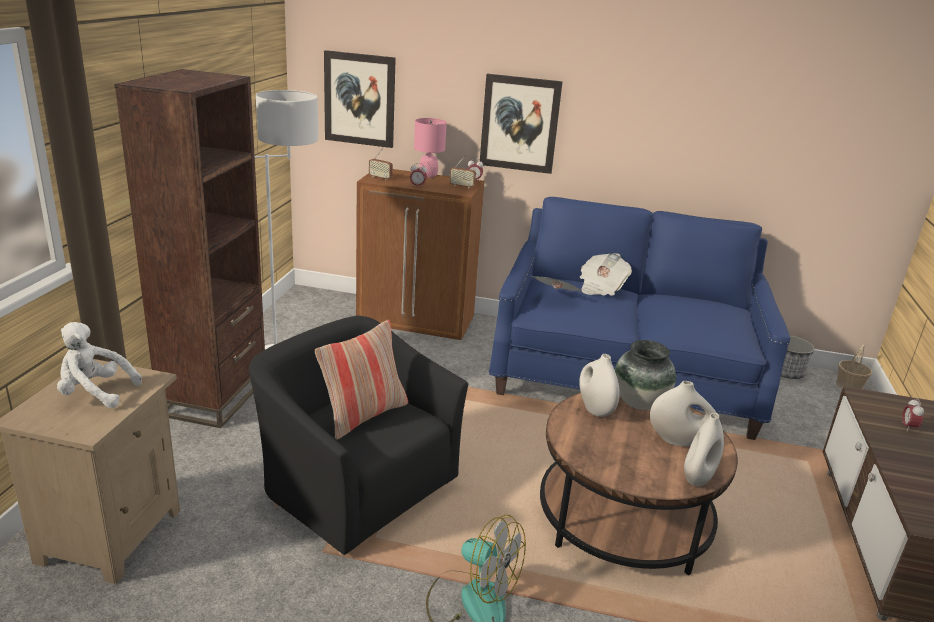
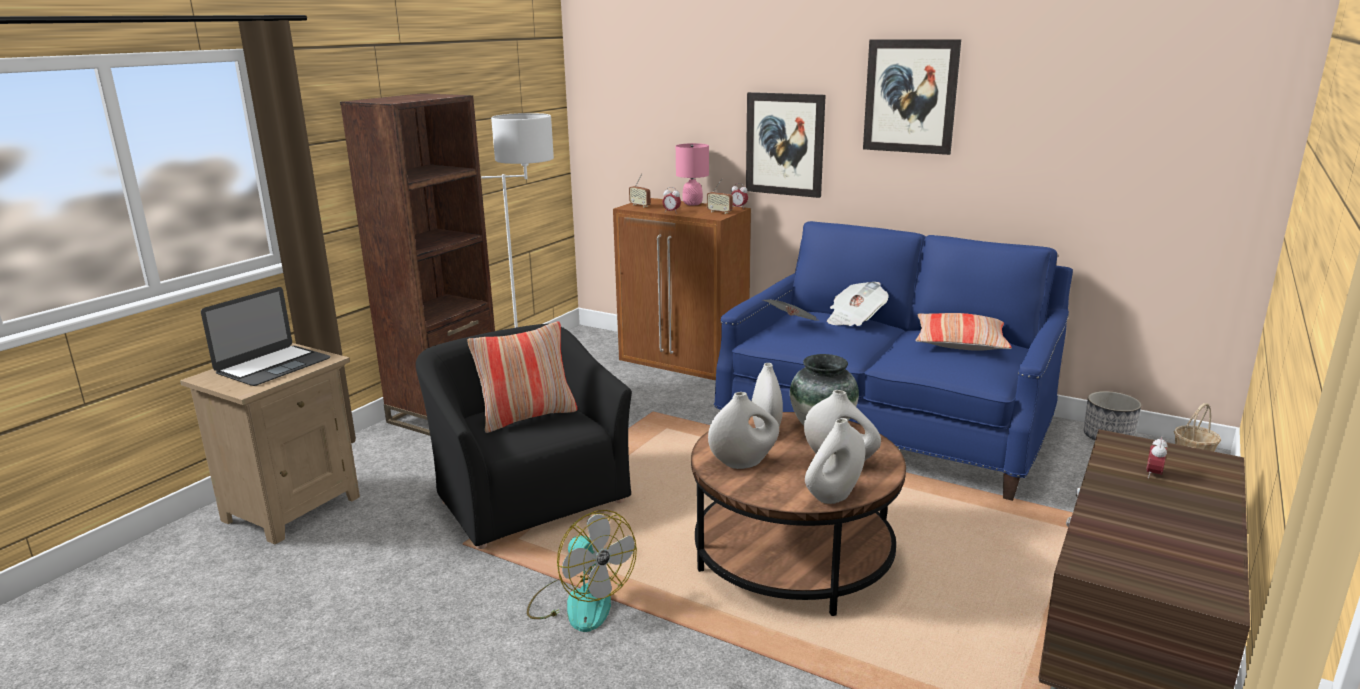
camera: 20 degrees right, 5 degrees down
white plush toy [57,322,142,408] -> laptop [201,287,330,386]
picture [324,50,396,148] -> picture moved to [863,39,961,155]
none -> white vase [708,392,779,469]
none -> pillow [915,313,1012,351]

